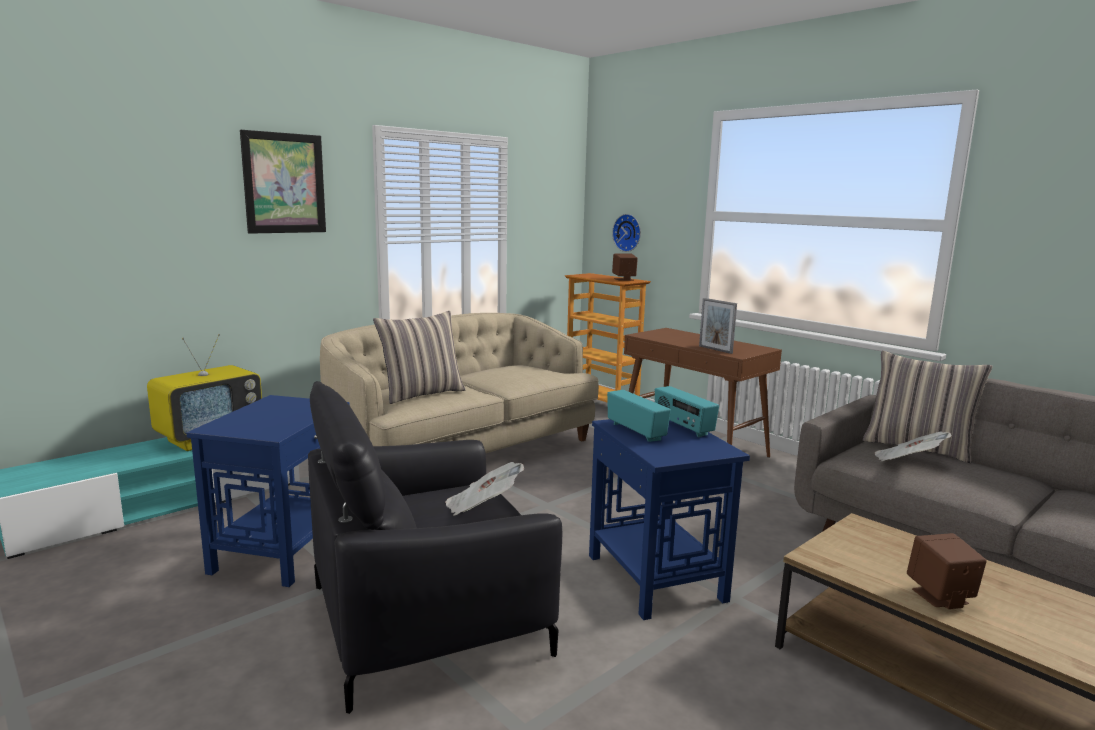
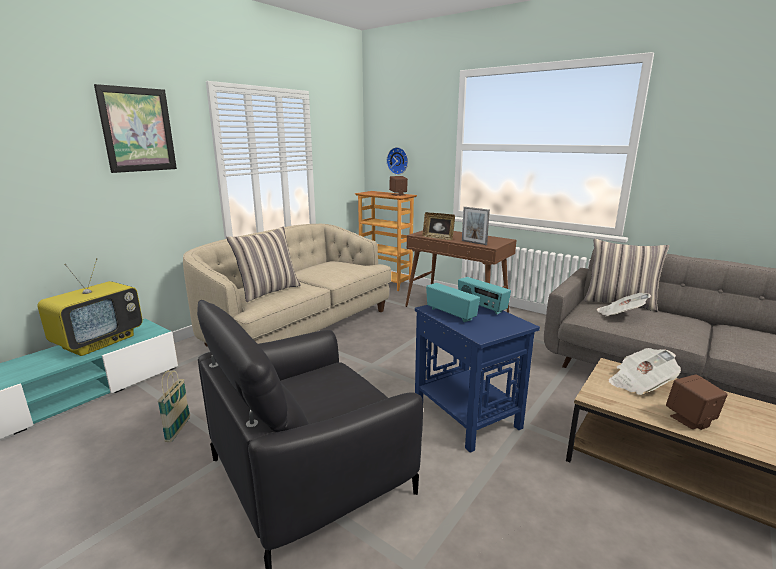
camera: 10 degrees left, 5 degrees up
blue side table [187,395,349,587] -> basket [157,370,190,442]
newspaper [445,462,524,516] -> newspaper moved to [609,348,681,395]
none -> picture frame [422,212,455,240]

